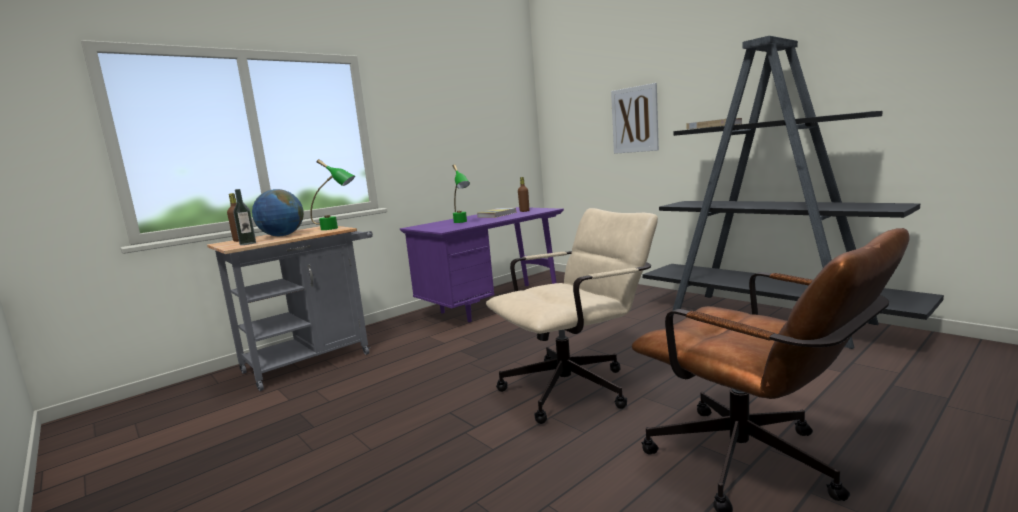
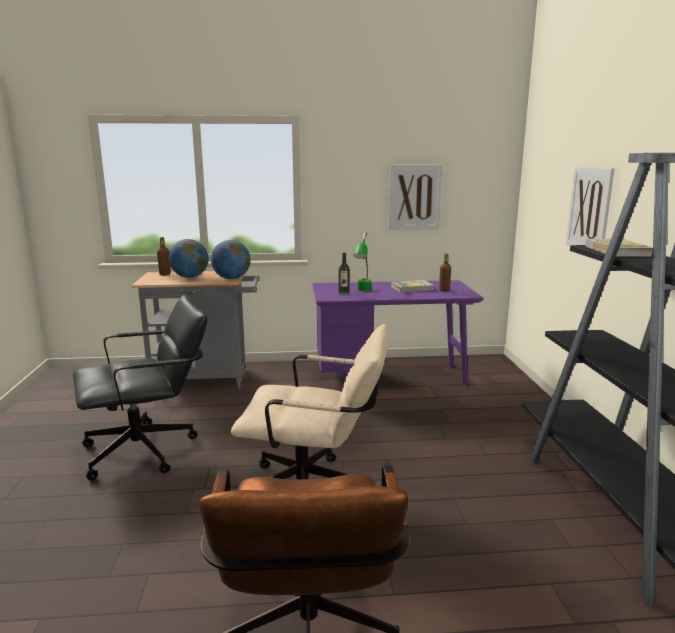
camera: 35 degrees right, 5 degrees up
bottle [233,189,256,245] -> bottle moved to [338,252,350,295]
green table lamp [310,159,355,230] -> globe [211,240,251,279]
none -> black office chair [73,295,208,481]
none -> picture [388,165,443,229]

